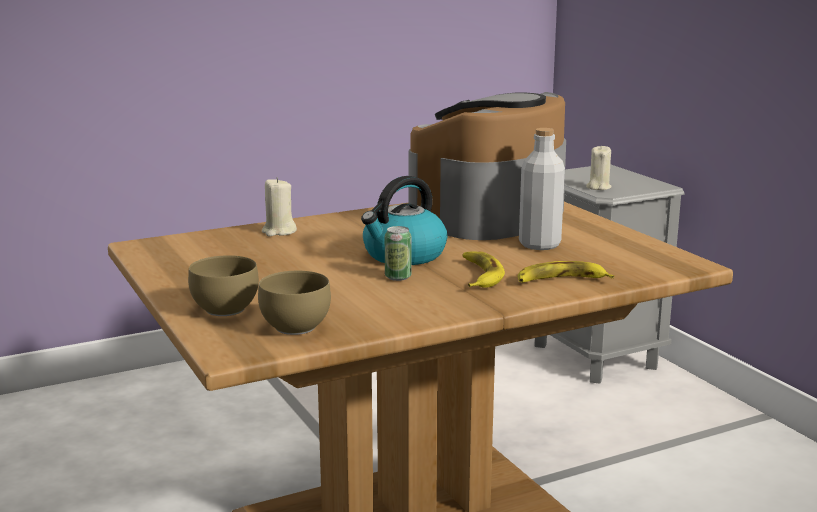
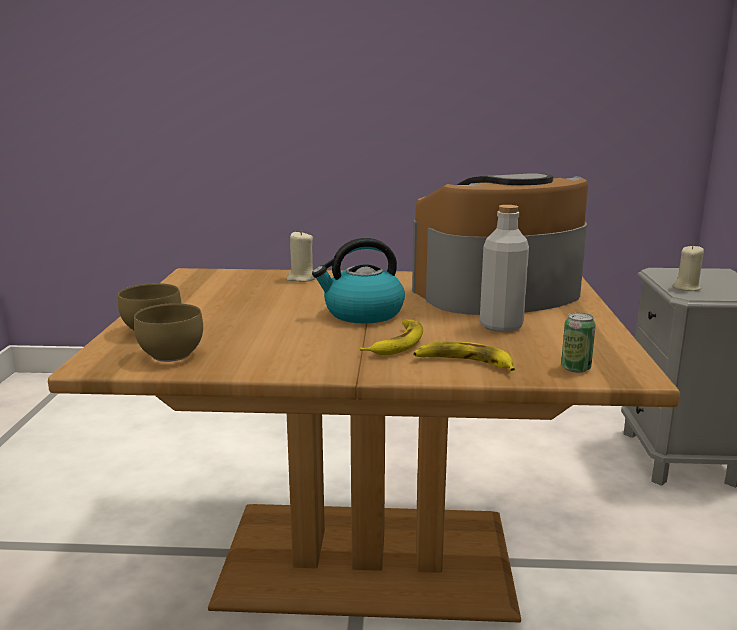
camera: 30 degrees right, 0 degrees up
can [385,226,412,281] -> can moved to [561,313,596,373]

